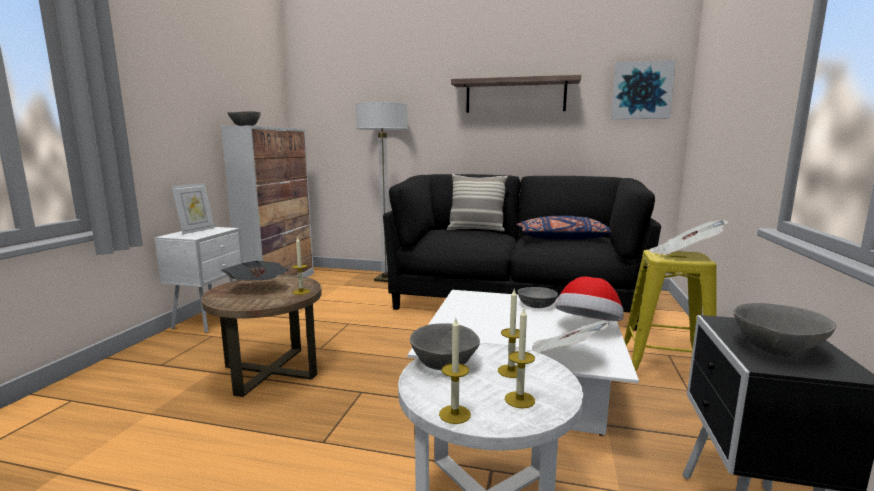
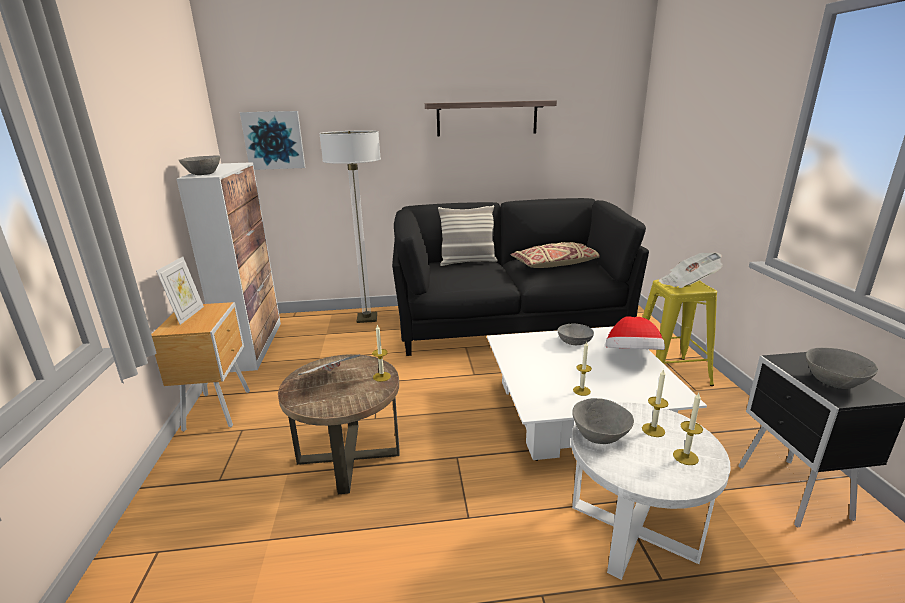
camera: 20 degrees left, 10 degrees up
white nightstand [154,227,243,333] -> brown nightstand [151,302,250,432]
candle [439,318,471,424] -> candle moved to [573,341,592,396]
blue pillow [516,216,611,240] -> beige pillow [511,242,600,268]
newspaper [532,320,609,353] -> none
picture [611,60,676,119] -> picture moved to [240,111,305,170]

